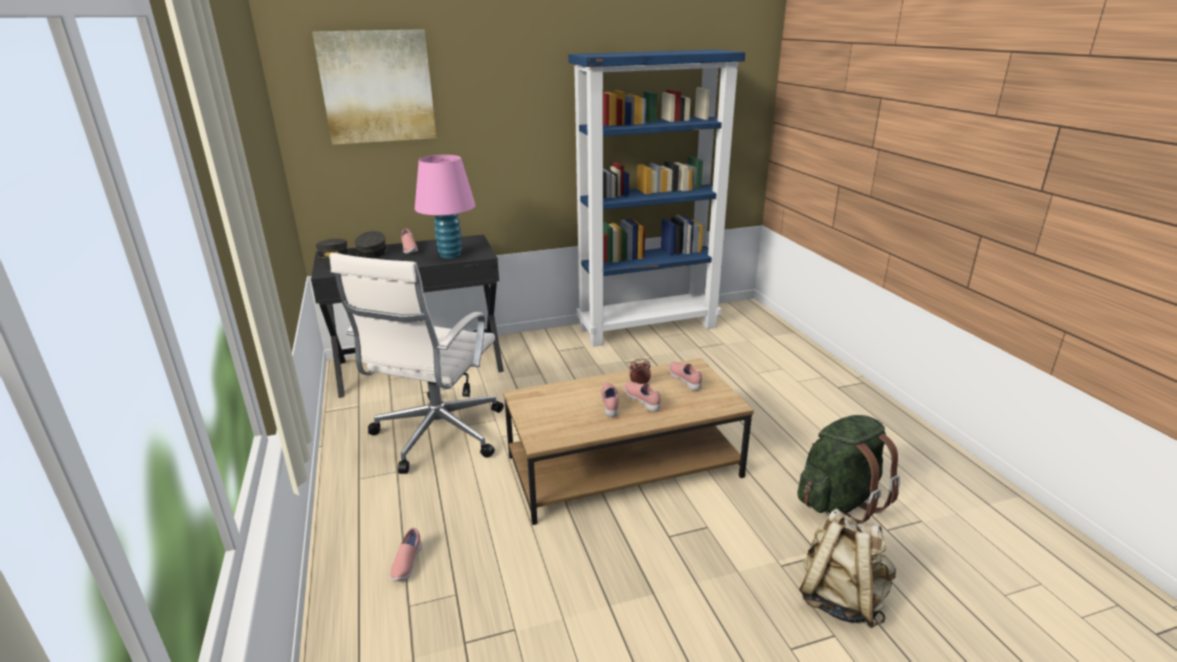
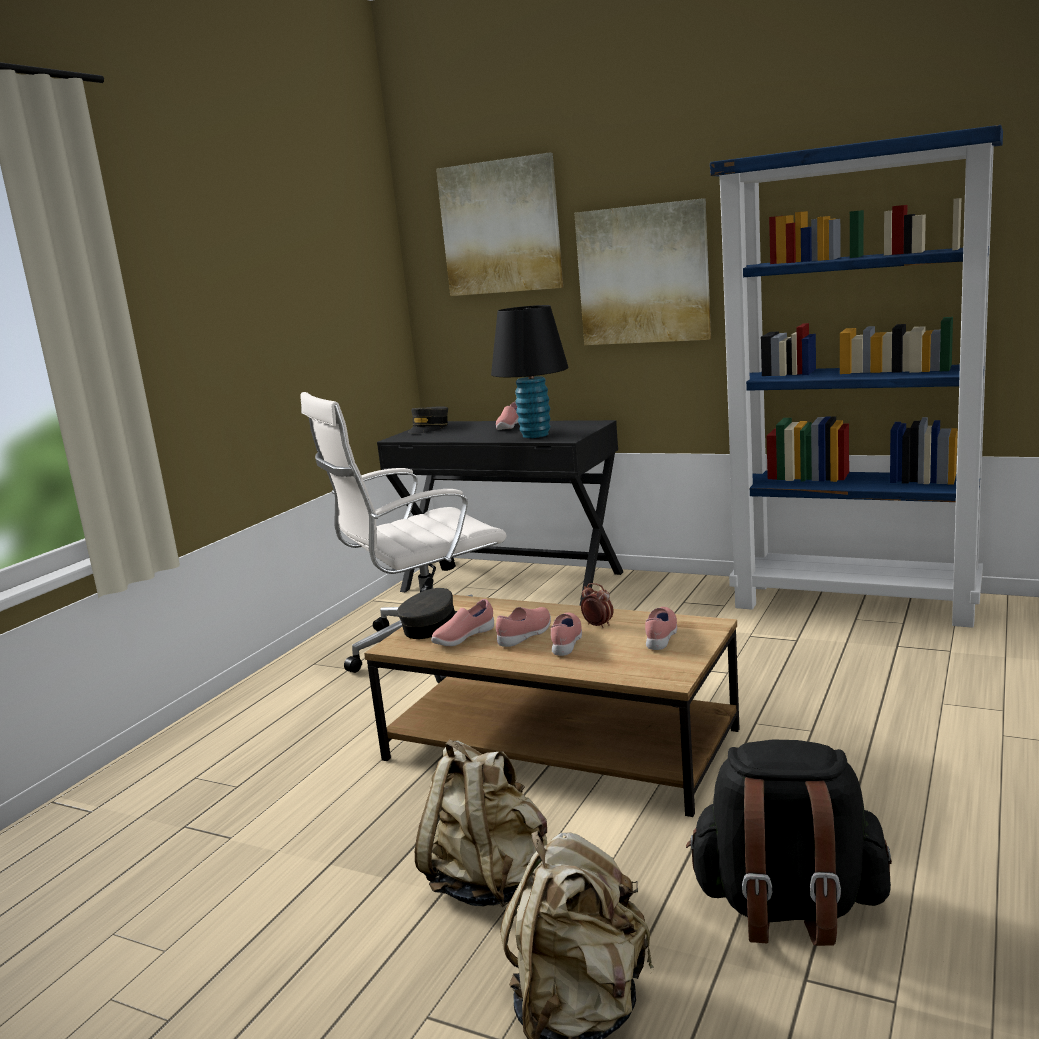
camera: 45 degrees right, 10 degrees down
grey cap [355,231,388,258] -> grey cap moved to [397,588,457,639]
pink shoe [391,528,422,582] -> pink shoe moved to [431,599,494,646]
pink table lamp [415,155,476,259] -> black table lamp [491,305,569,438]
green backpack [798,415,900,524] -> black backpack [686,739,892,946]
none -> beige backpack [415,739,547,907]
none -> picture [574,198,711,345]

